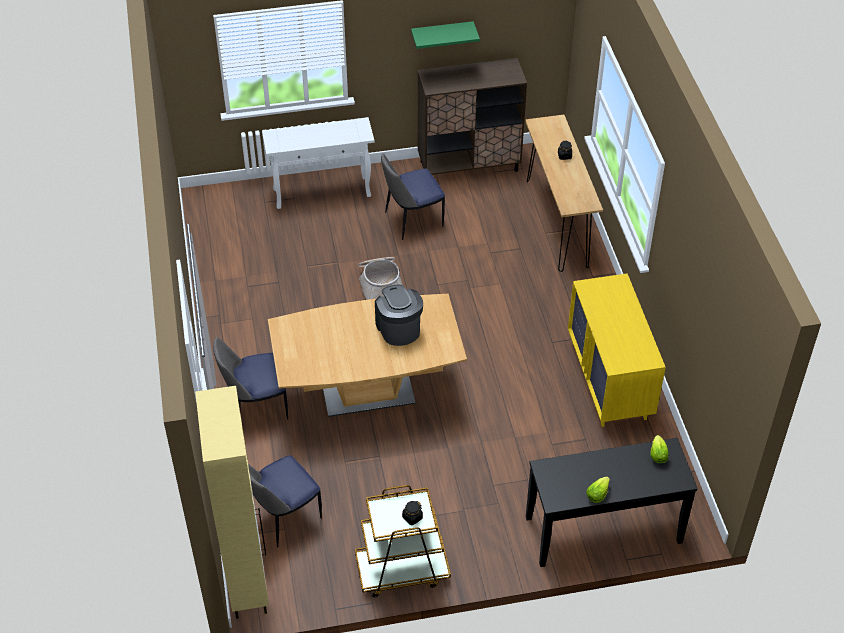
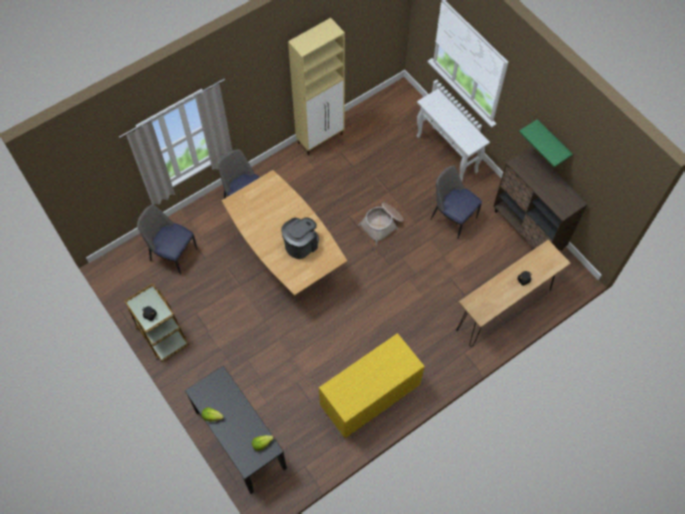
camera: 65 degrees right, 15 degrees up
beige cabinet [195,386,269,619] -> beige cabinet moved to [288,18,345,155]

